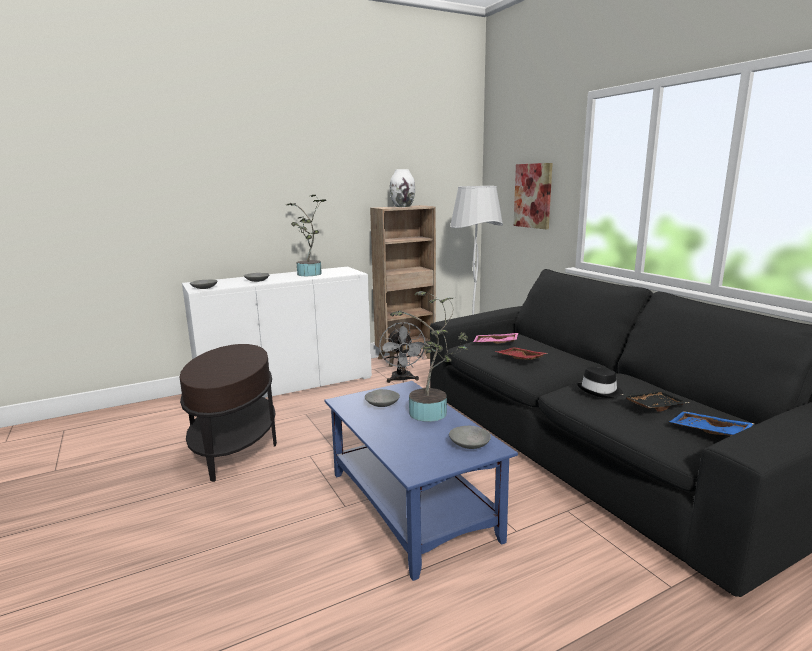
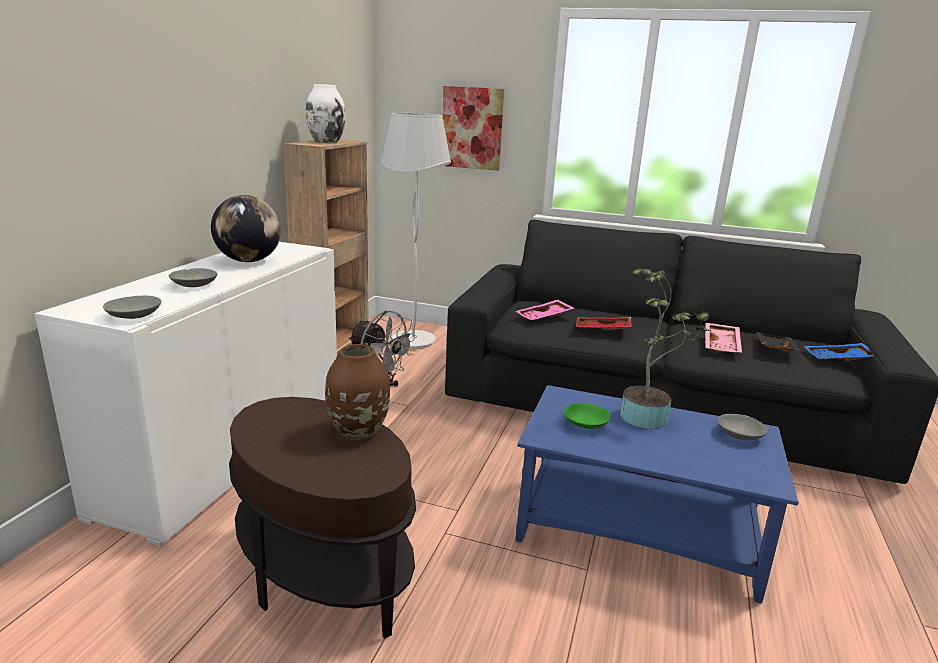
camera: 45 degrees left, 5 degrees up
potted plant [285,195,326,276] -> globe [211,195,281,262]
grey bowl [365,389,400,407] -> green bowl [564,403,611,429]
black hat [577,367,623,398] -> pink tray [705,323,742,353]
none -> brown vase [325,344,390,440]

